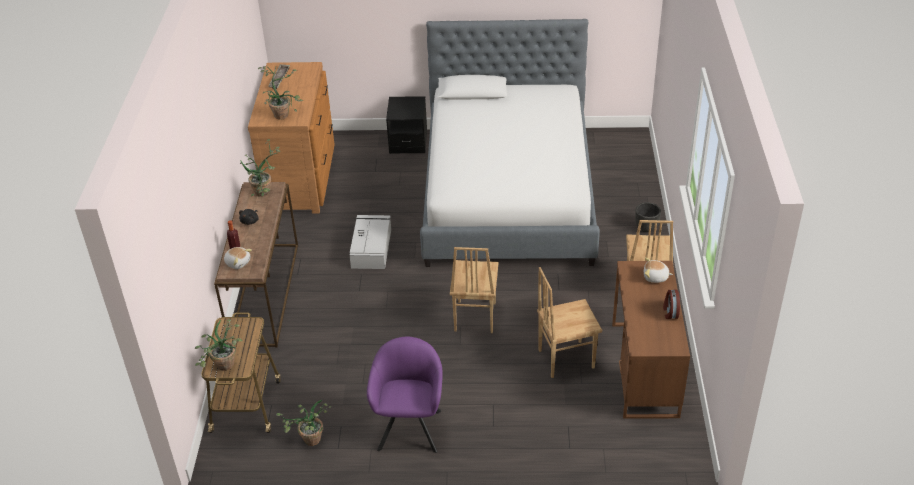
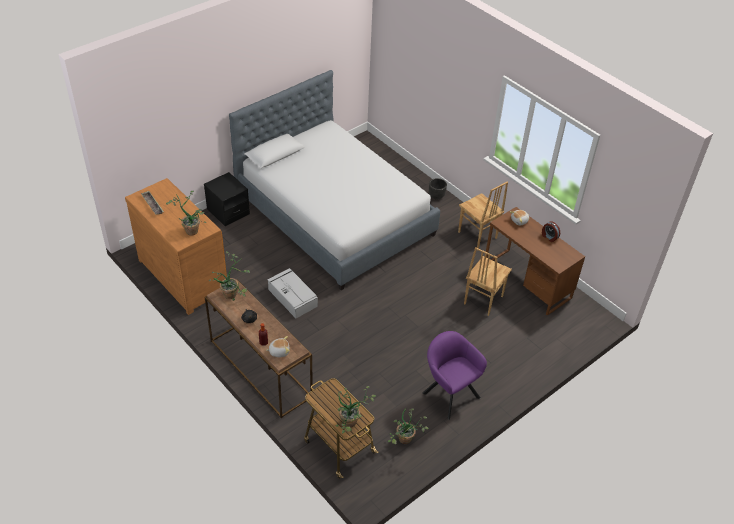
camera: 45 degrees left, 5 degrees up
brown chair [450,247,499,333] -> none

